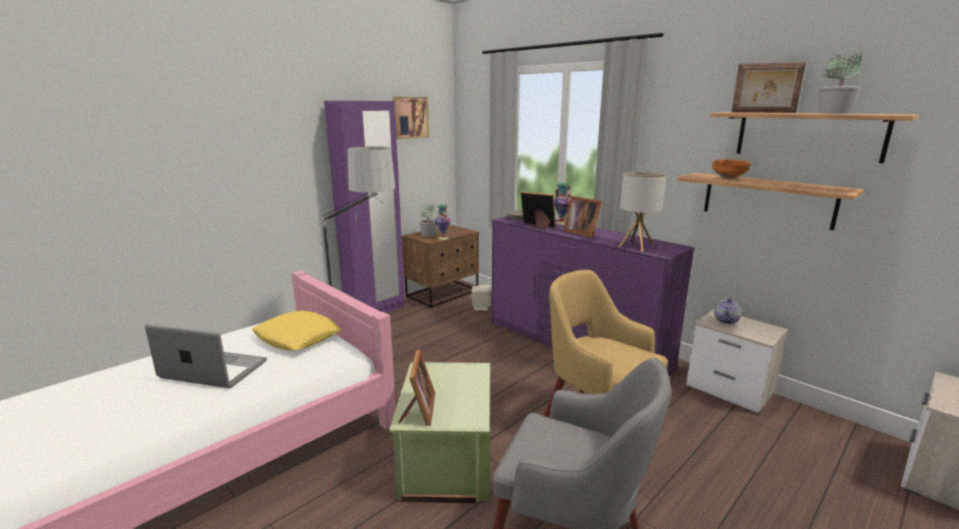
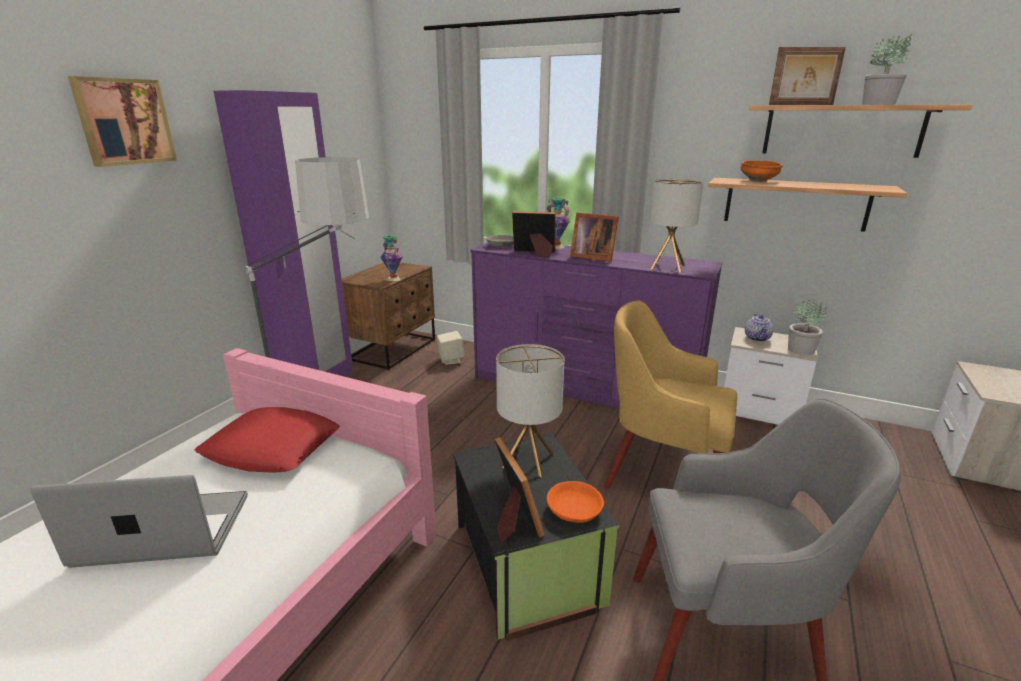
camera: 20 degrees left, 5 degrees up
yellow pillow [252,311,341,351] -> red pillow [195,407,340,473]
green storage box [389,362,490,503] -> black storage box [453,433,619,641]
picture [393,97,429,139] -> picture moved to [68,76,177,167]
potted plant [419,204,437,236] -> potted plant moved to [788,299,827,355]
none -> table lamp [496,344,565,477]
none -> orange bowl [547,481,604,523]

